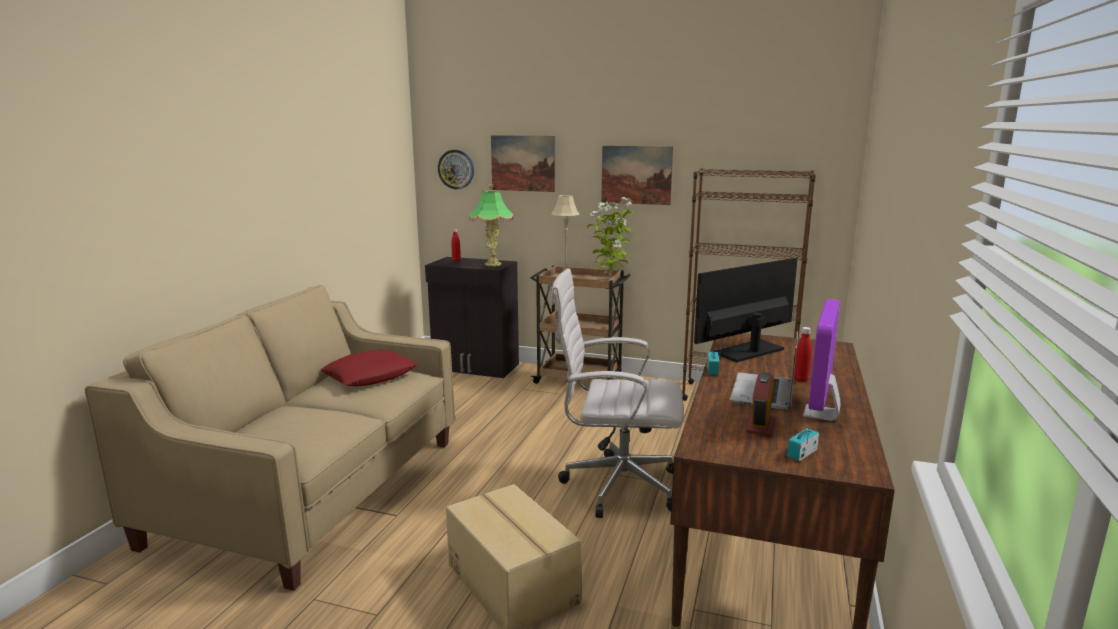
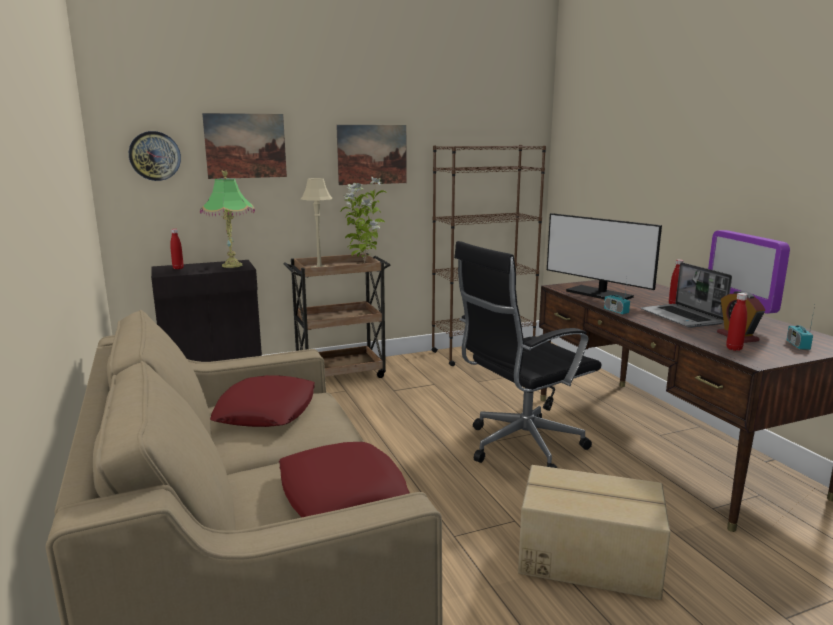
camera: 40 degrees left, 0 degrees up
white office chair [551,268,683,518] -> black office chair [454,241,601,468]
monitor [694,258,798,362] -> monitor turned 60 degrees counterclockwise [547,213,662,300]
none -> red pillow [279,442,410,517]
none -> red bottle [726,293,747,351]

